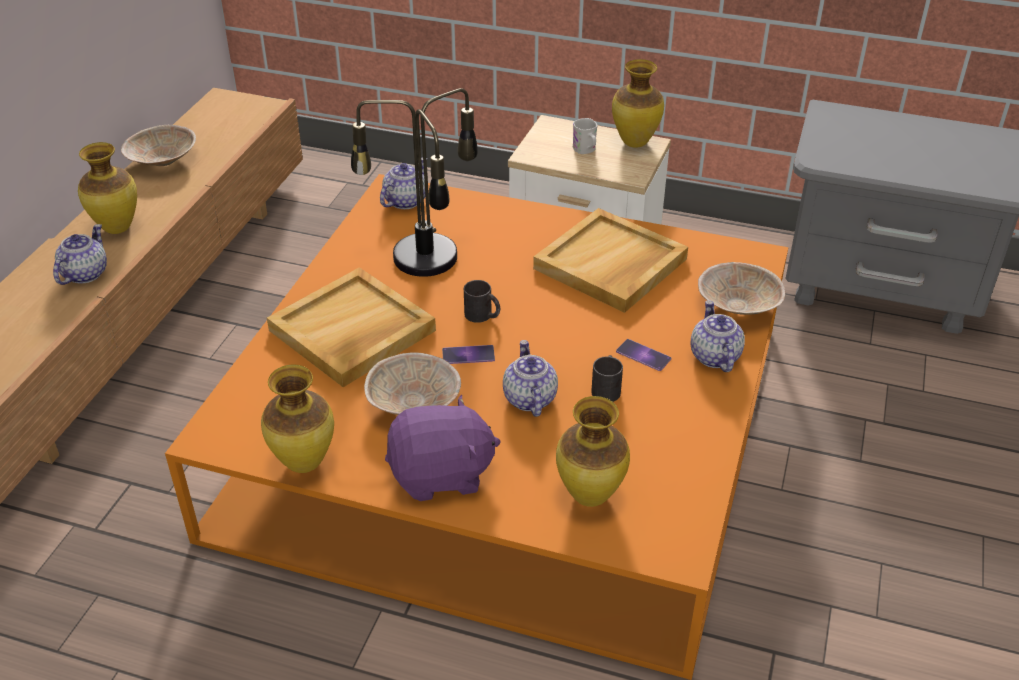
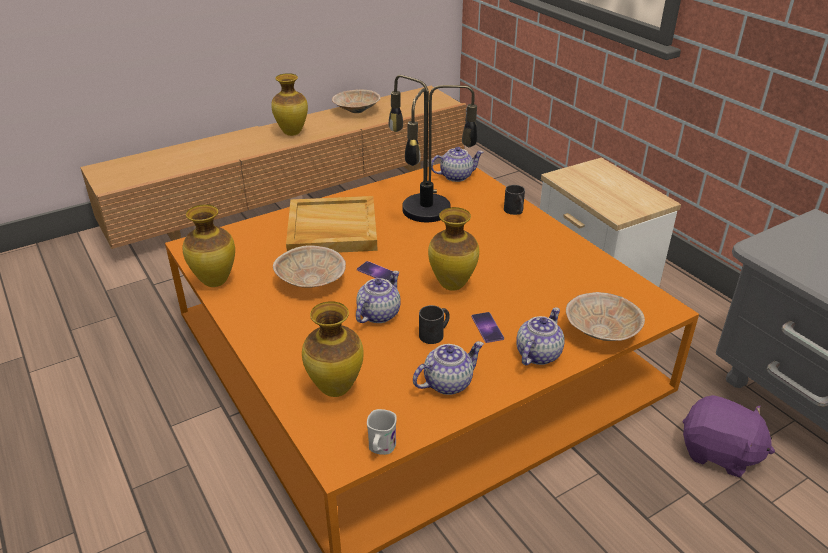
camera: 40 degrees right, 5 degrees down
teapot [53,224,107,285] -> teapot moved to [413,341,484,395]
purple plush toy [385,395,501,501] -> purple plush toy moved to [682,395,775,477]
black mug [464,280,500,323] -> black mug moved to [504,185,525,215]
beige tray [533,208,688,313] -> none
white mug [573,118,597,154] -> white mug moved to [367,409,397,455]
vase [612,59,664,148] -> vase moved to [428,207,479,291]

